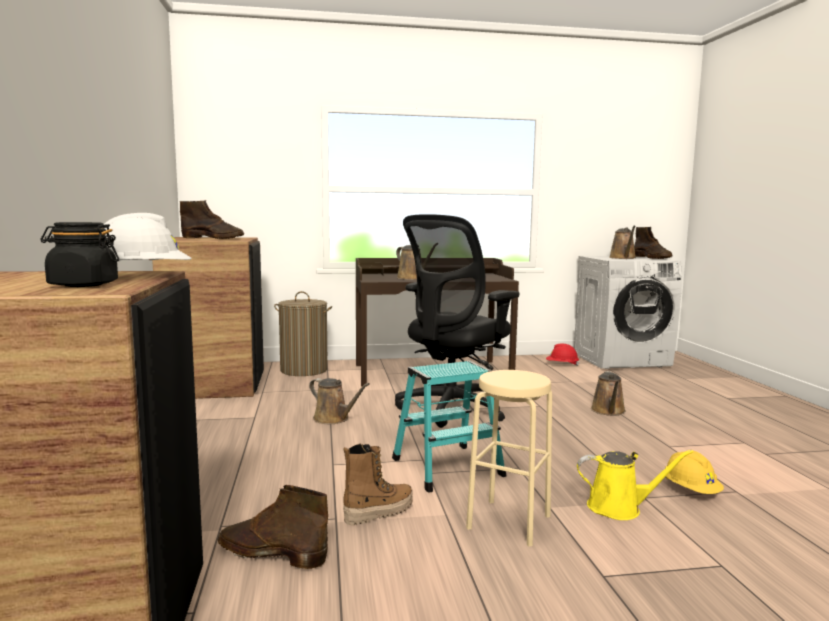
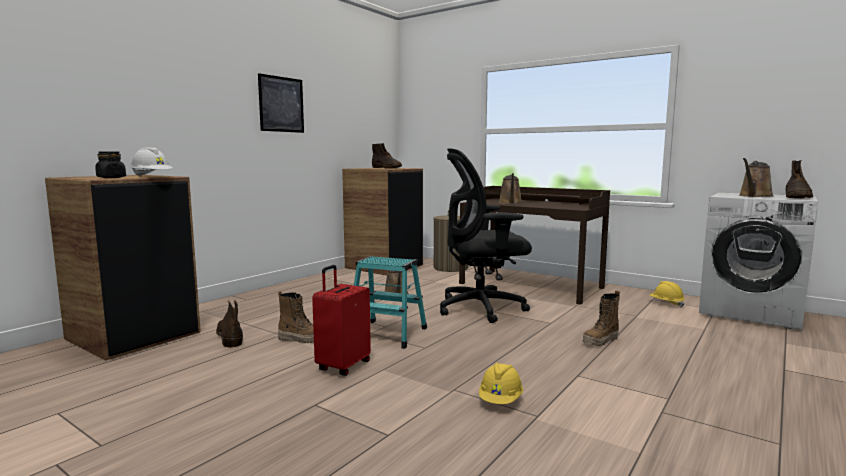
camera: 45 degrees right, 0 degrees up
beige stool [466,370,552,547] -> red suitcase [312,265,371,376]
red hard hat [546,343,579,366] -> yellow hard hat [649,281,685,307]
yellow watering can [577,450,693,520] -> none
brown watering can [591,371,626,416] -> boot [583,291,620,346]
none -> picture [258,73,304,133]

